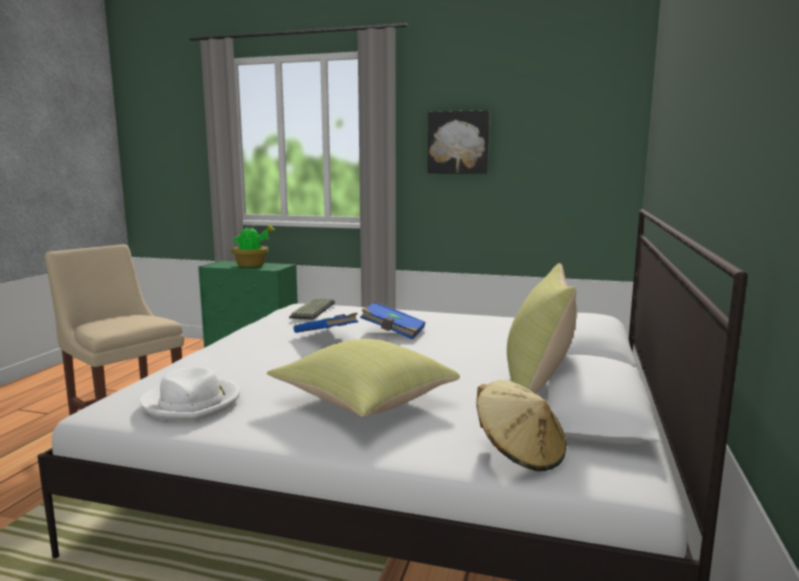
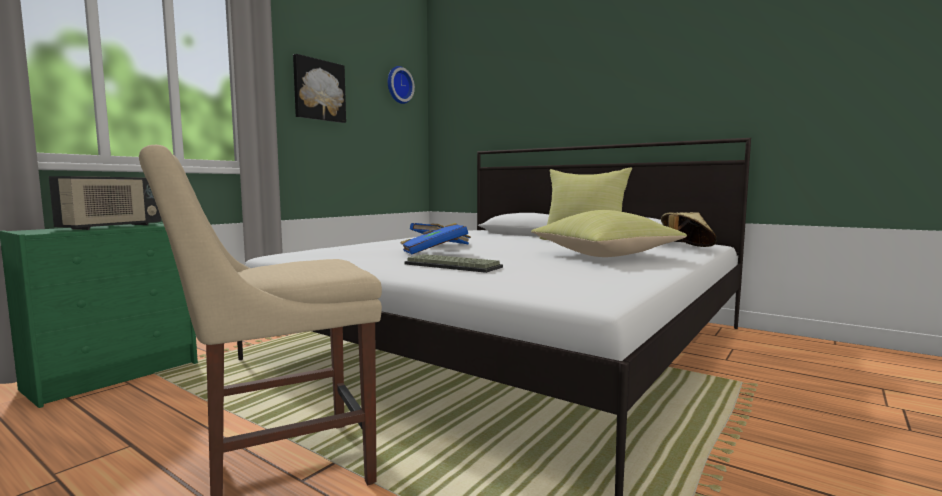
camera: 70 degrees left, 5 degrees down
white hat [140,367,240,421] -> none
potted plant [231,224,274,267] -> radio [49,176,161,230]
keyboard [289,298,335,320] -> keyboard moved to [404,254,503,273]
none -> wall clock [388,66,415,104]

